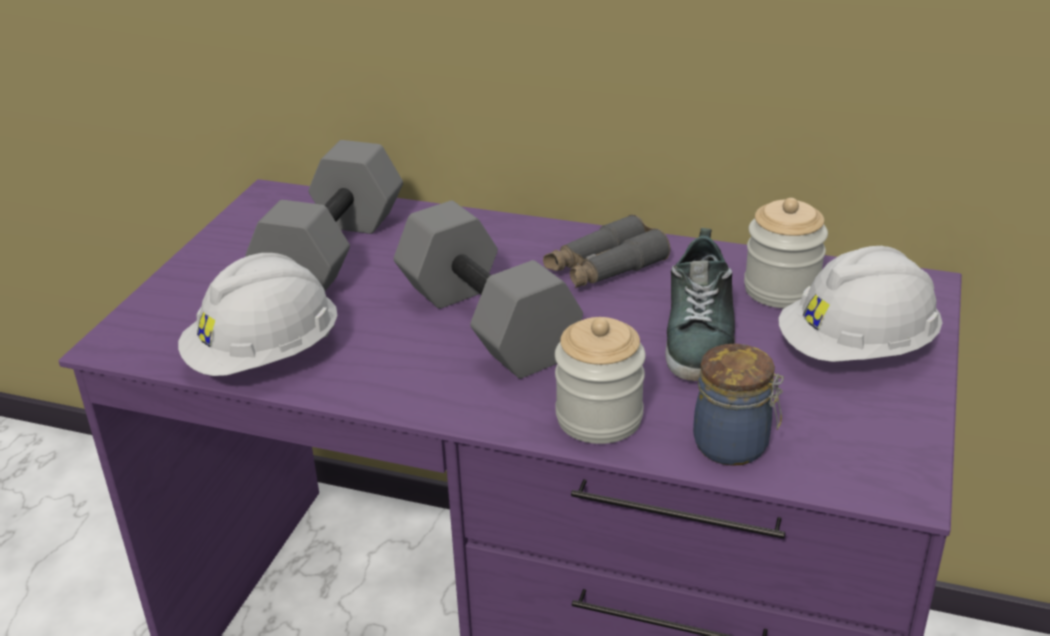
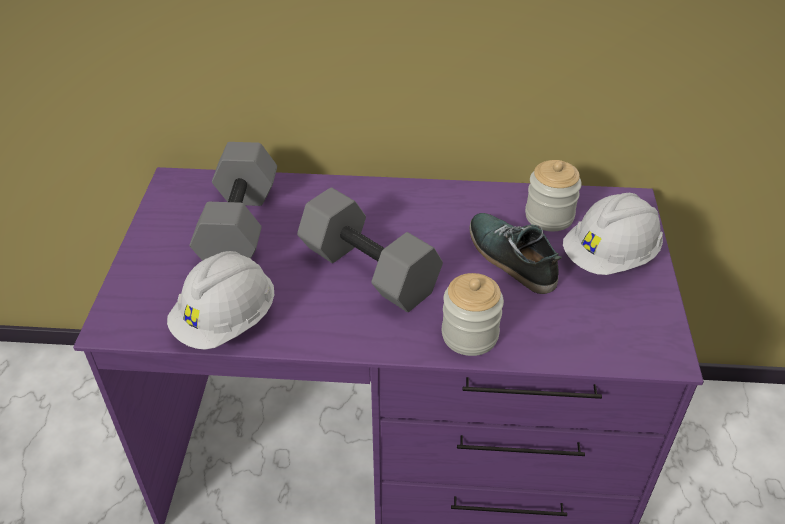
camera: 15 degrees left, 10 degrees up
grey binoculars [543,214,670,288] -> none
shoe [665,228,735,381] -> shoe turned 150 degrees clockwise [469,213,562,294]
jar [693,344,784,466] -> none

